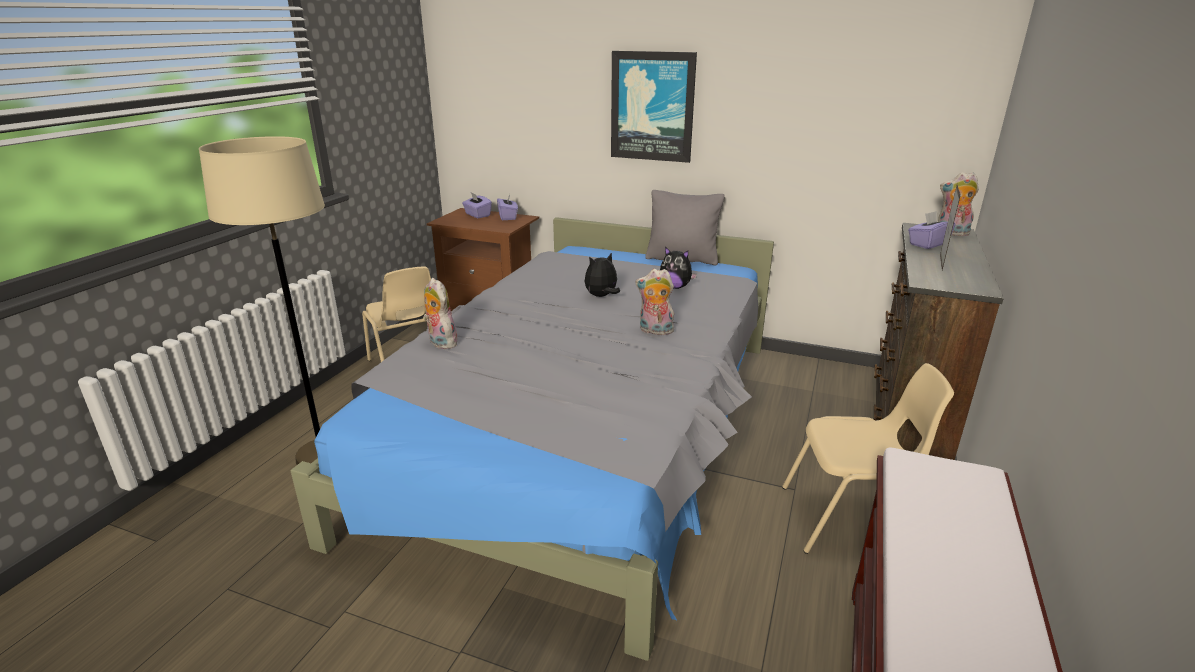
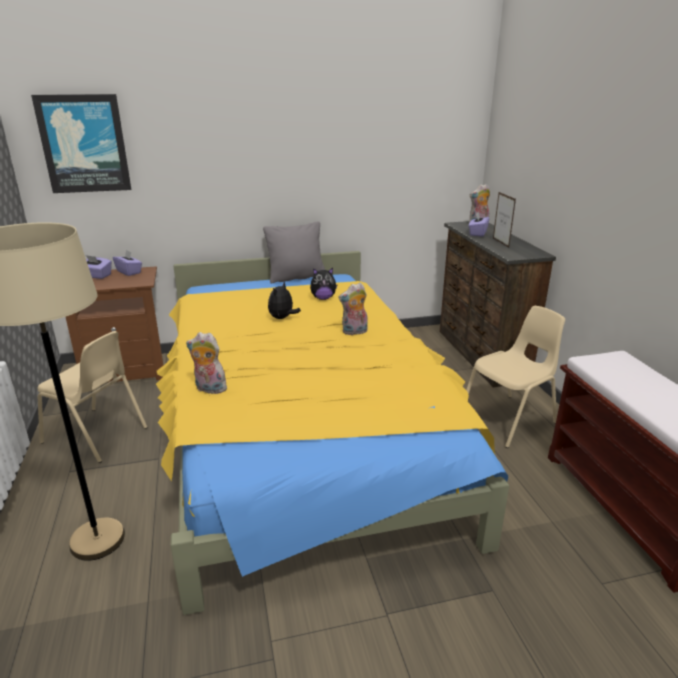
camera: 35 degrees left, 0 degrees up
grey bed [290,217,774,661] -> yellow bed [156,251,510,615]
picture [611,51,697,163] -> picture moved to [31,94,131,193]

